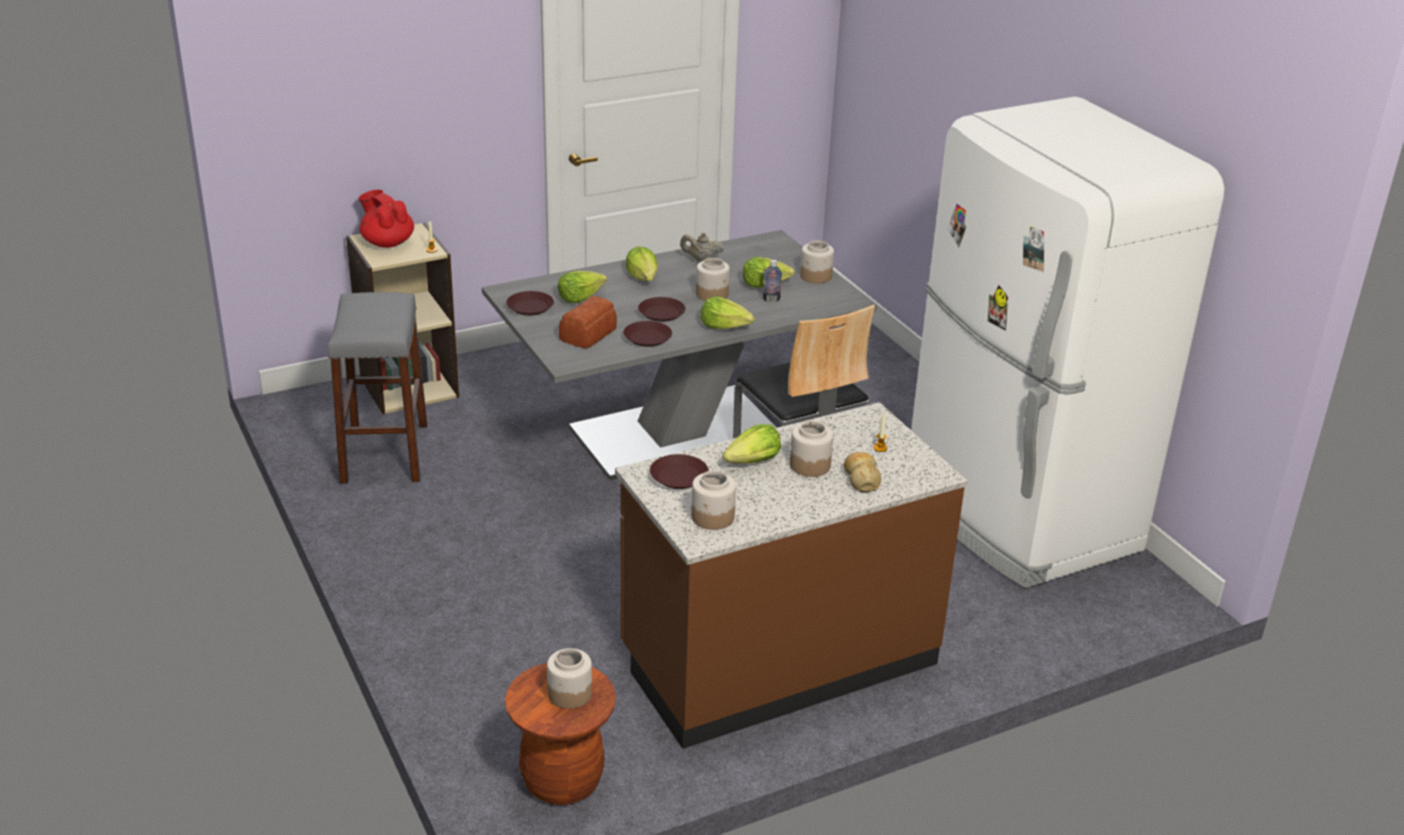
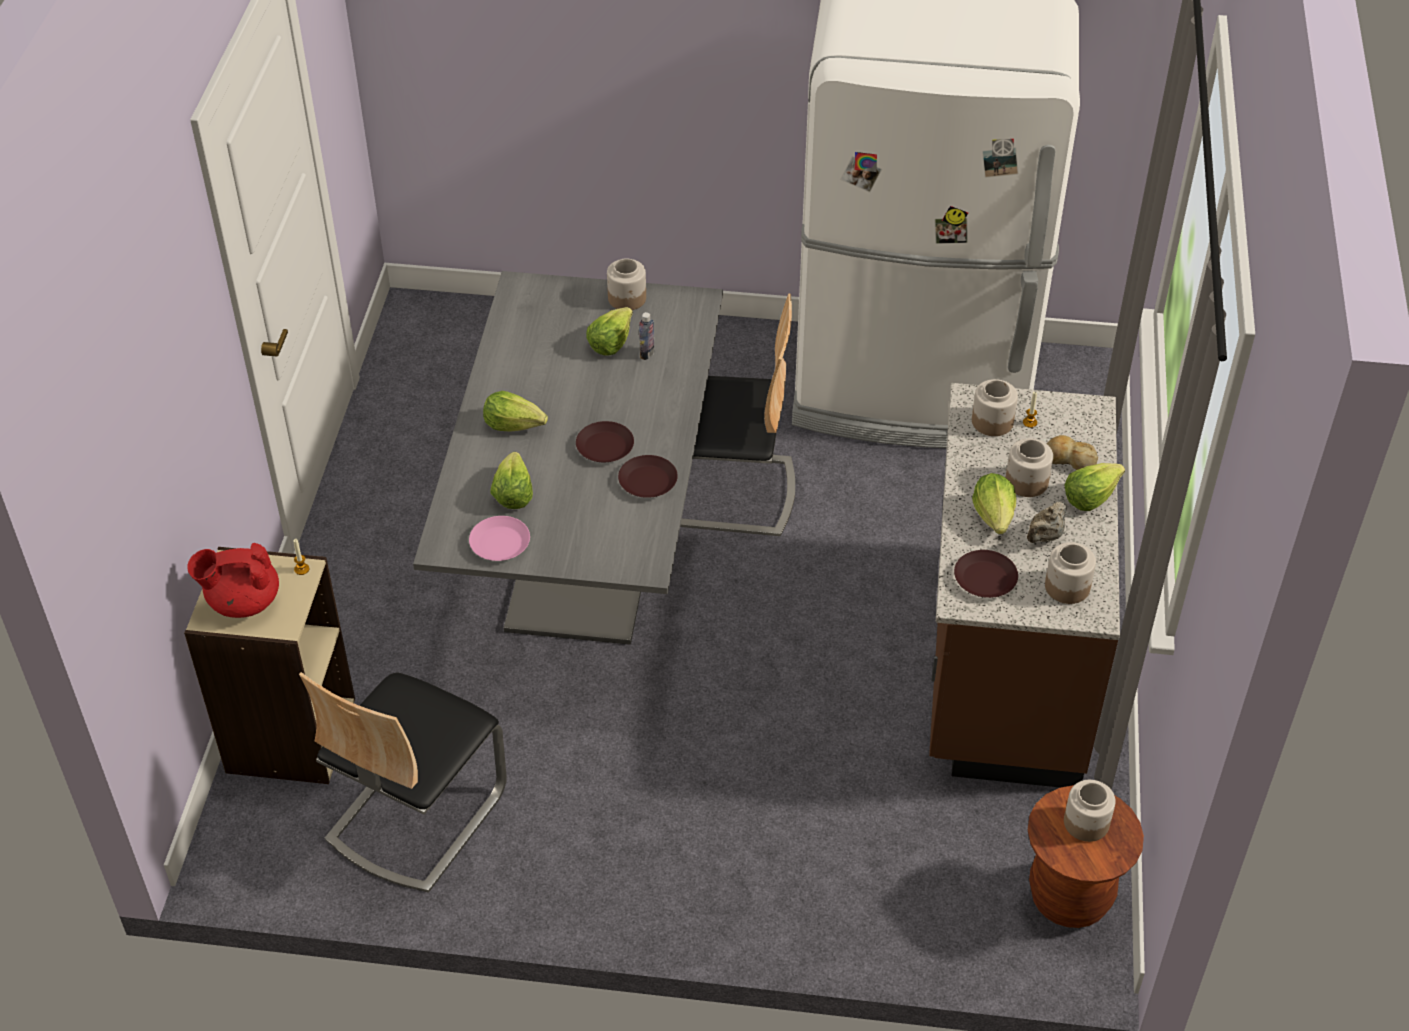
camera: 55 degrees left, 15 degrees up
grey stool [328,292,427,484] -> chair [299,672,507,893]
brown plate [506,291,554,316] -> pink plate [469,516,530,561]
bread [559,296,617,348] -> none
beige teapot [680,233,724,262] -> beige teapot moved to [1027,502,1067,543]
jar [696,258,730,301] -> jar moved to [972,379,1018,436]
lettuce [701,296,755,329] -> lettuce moved to [1065,463,1125,511]

